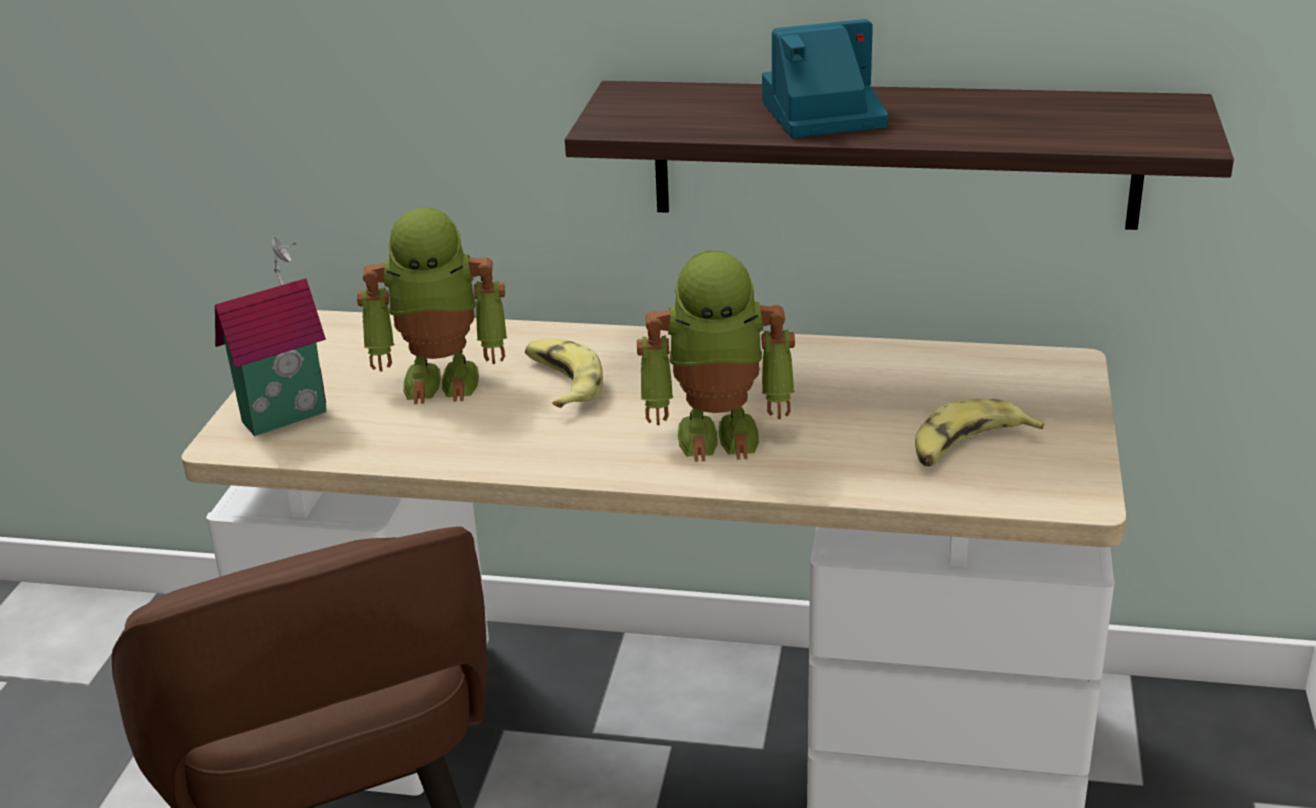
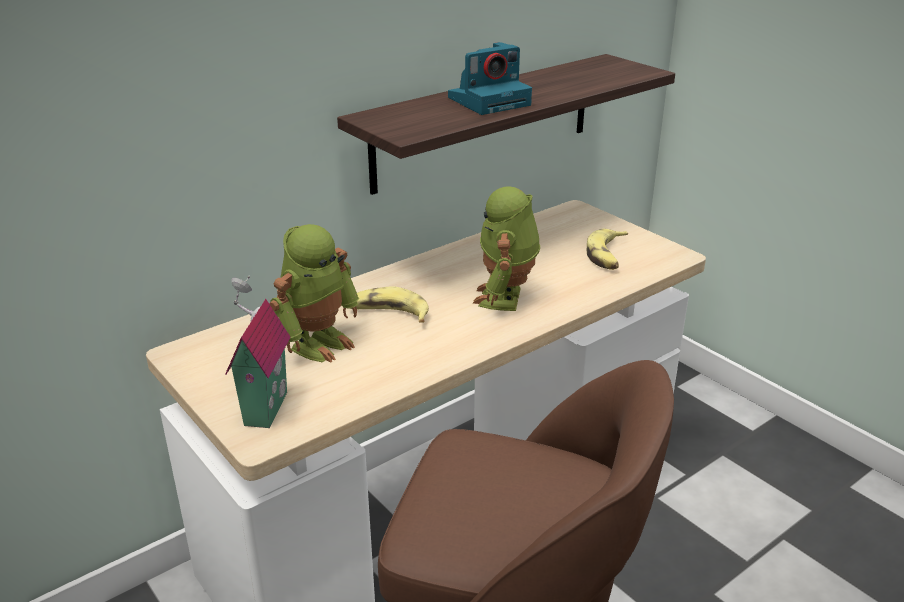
camera: 50 degrees left, 0 degrees up
toy robot [637,250,795,462] -> toy robot turned 150 degrees clockwise [473,186,540,311]
camera [762,19,888,138] -> camera turned 150 degrees counterclockwise [448,42,532,115]

